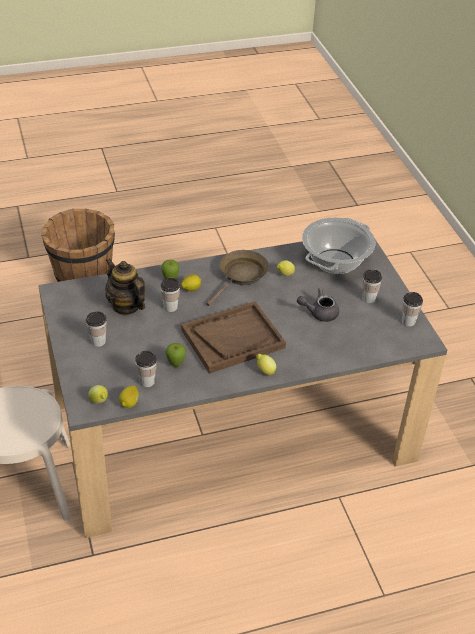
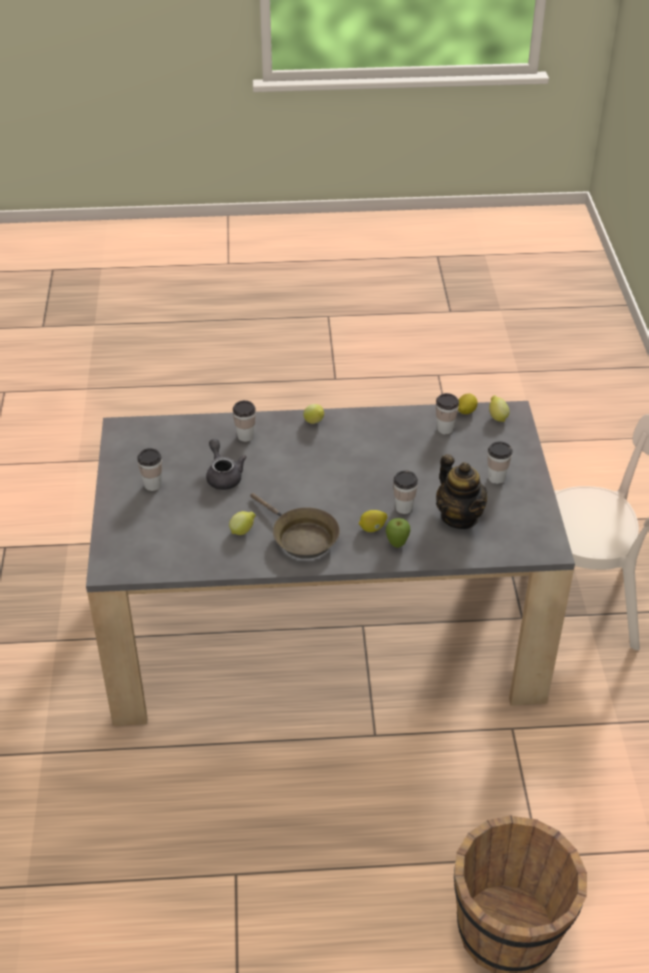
camera: 165 degrees left, 0 degrees up
apple [165,343,186,367] -> none
brown tray [181,301,286,374] -> none
brown frying pan [206,250,269,306] -> brown frying pan turned 90 degrees counterclockwise [250,493,340,559]
grey teapot [297,288,339,322] -> grey teapot turned 120 degrees counterclockwise [206,439,246,490]
cooking pot [302,217,376,274] -> none
cup [402,292,423,326] -> cup moved to [233,400,256,442]

